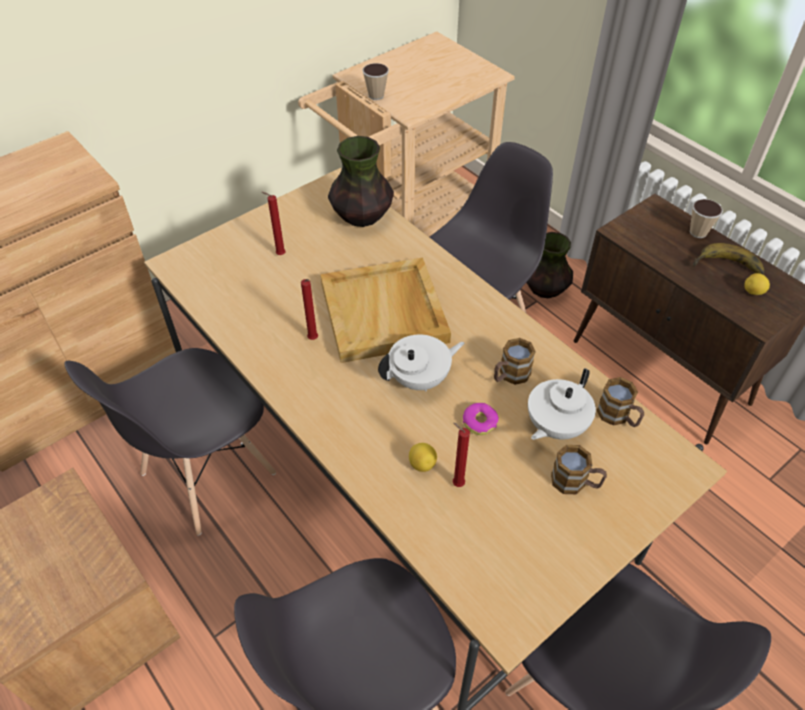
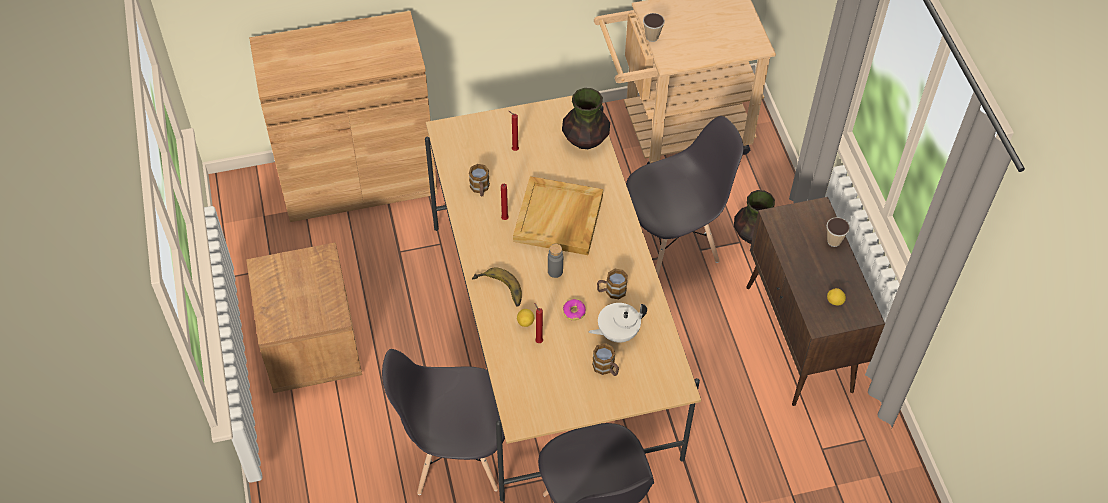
camera: 25 degrees right, 5 degrees up
grey chair [64,348,276,536] -> none
white teapot [378,335,465,392] -> grey bottle [548,244,563,278]
mug [596,377,644,427] -> mug moved to [469,164,490,197]
banana [693,243,765,274] -> banana moved to [472,267,522,307]

